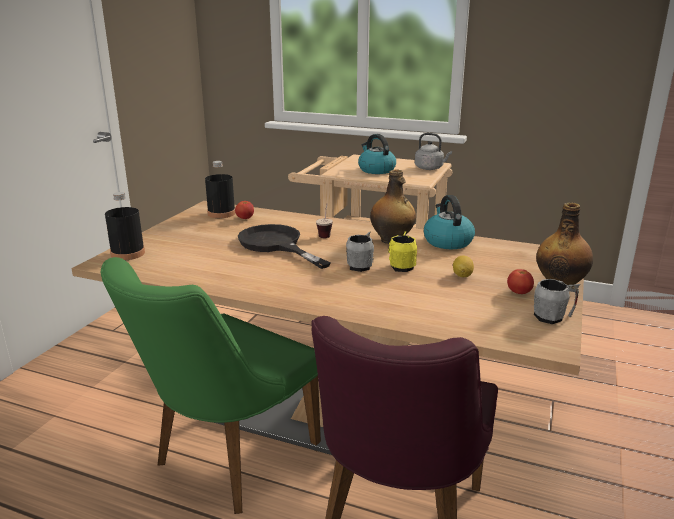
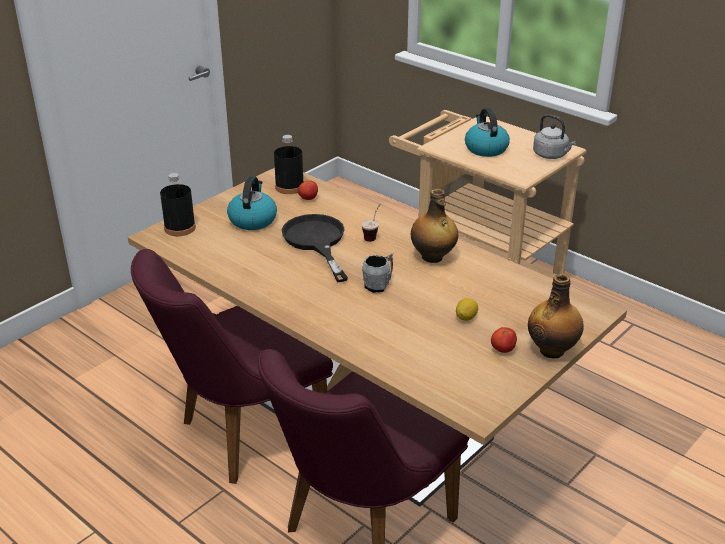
camera: 20 degrees right, 10 degrees up
green chair [101,257,321,514] -> purple chair [131,249,333,484]
yellow mug [388,232,417,272] -> none
kettle [424,195,475,249] -> kettle moved to [227,176,277,230]
grey mug [534,279,580,324] -> none

